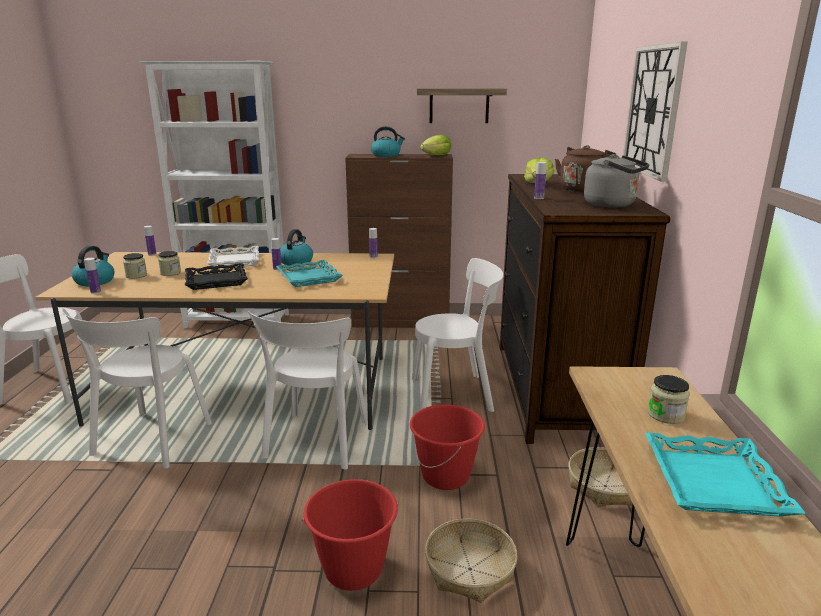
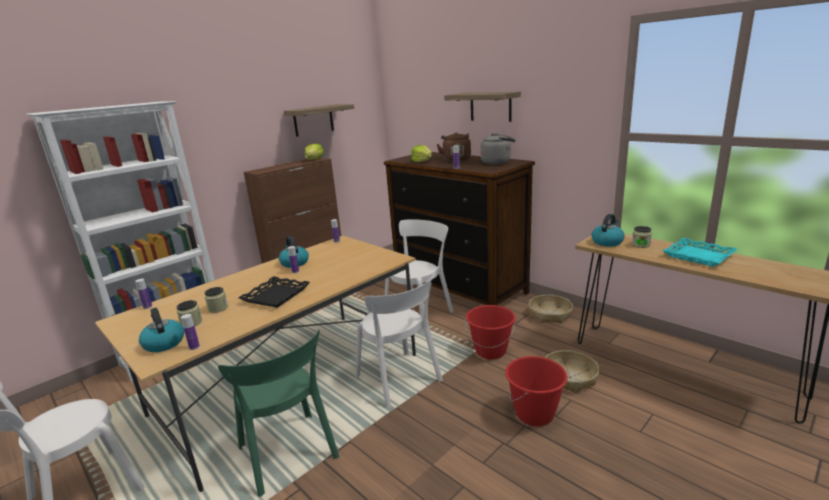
camera: 45 degrees left, 0 degrees up
white chair [61,308,212,469] -> green chair [218,330,339,497]
white tray [207,246,259,267] -> none
turquoise tray [276,260,343,287] -> none
kettle [371,126,405,157] -> kettle moved to [592,214,625,247]
wall clock [623,41,688,182] -> shelf [444,92,521,122]

